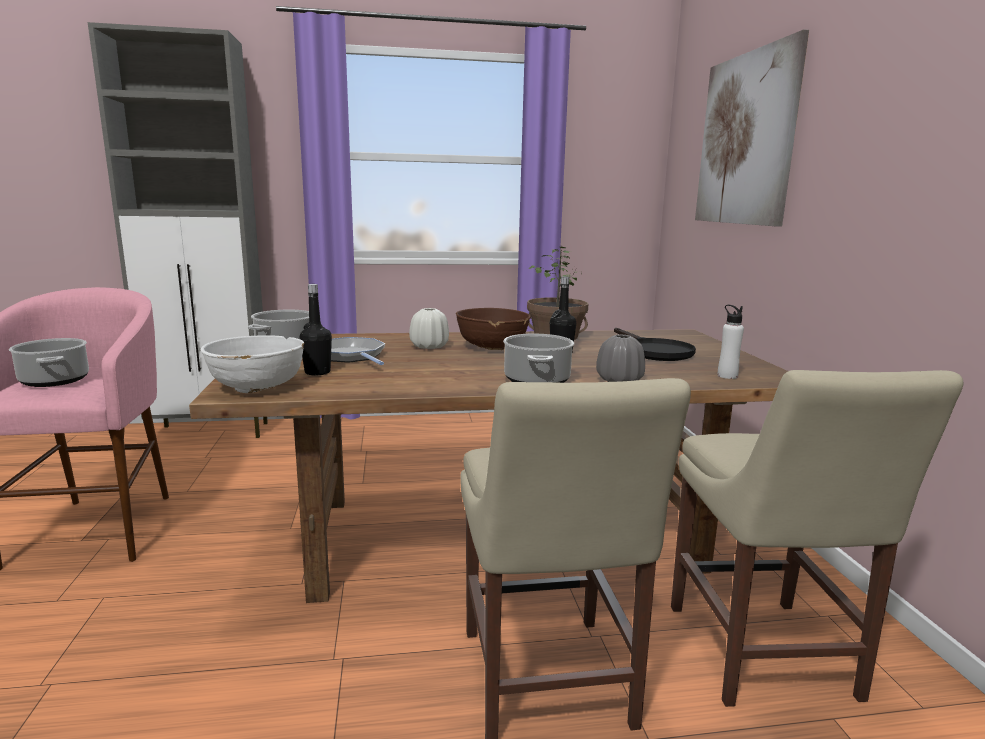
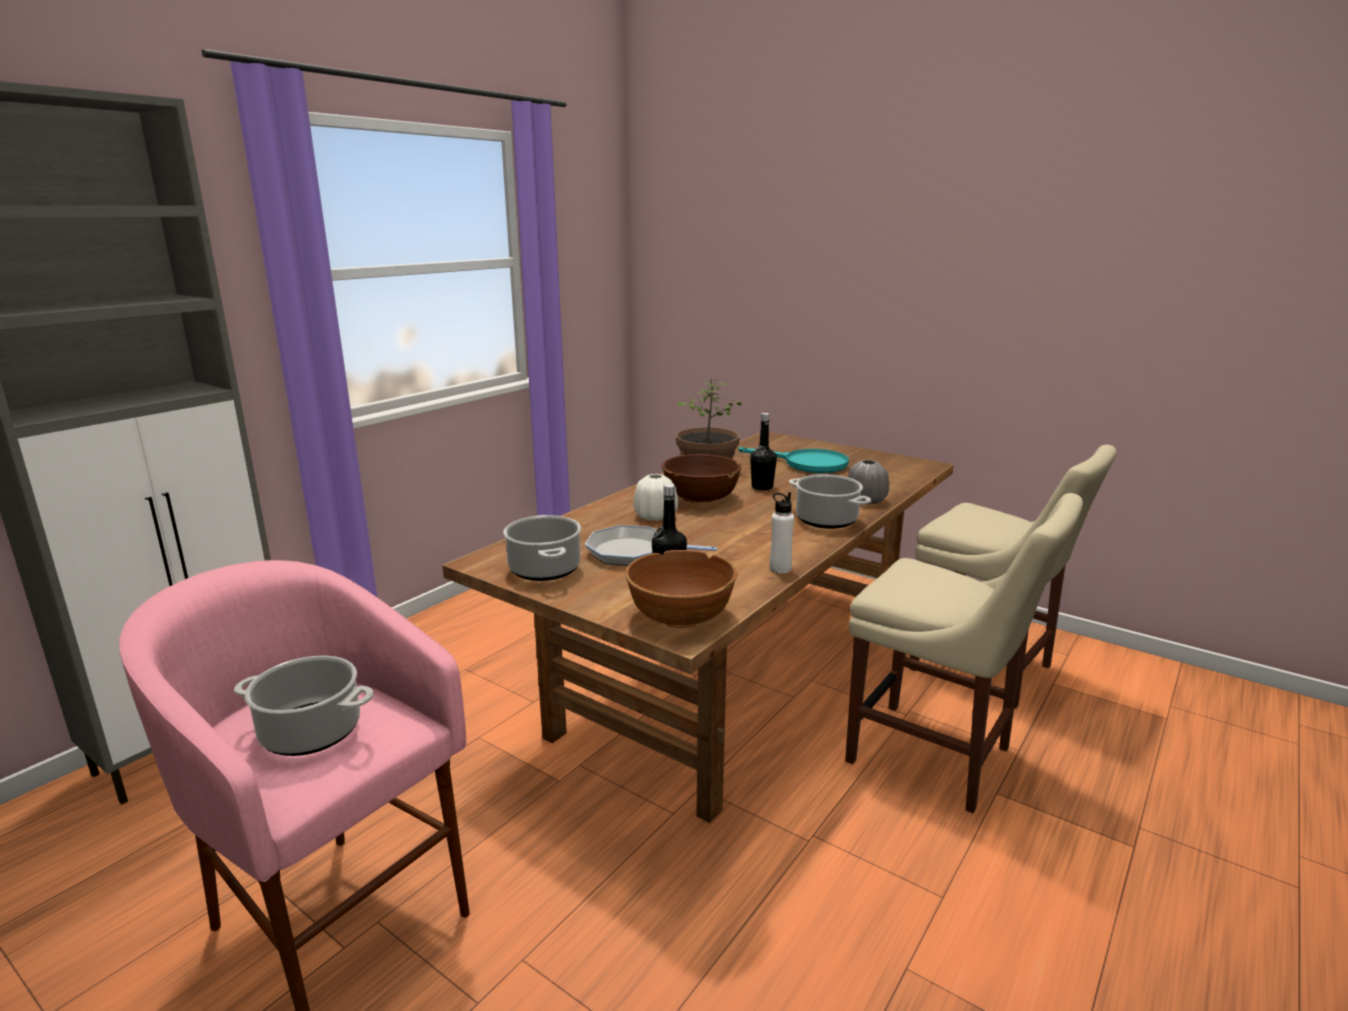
camera: 45 degrees left, 5 degrees up
white bowl [201,335,304,393] -> brown bowl [625,550,737,628]
black frying pan [614,328,696,361] -> turquoise frying pan [739,447,849,473]
picture [695,29,809,227] -> none
white bottle [718,305,744,379] -> white bottle moved to [770,492,794,573]

